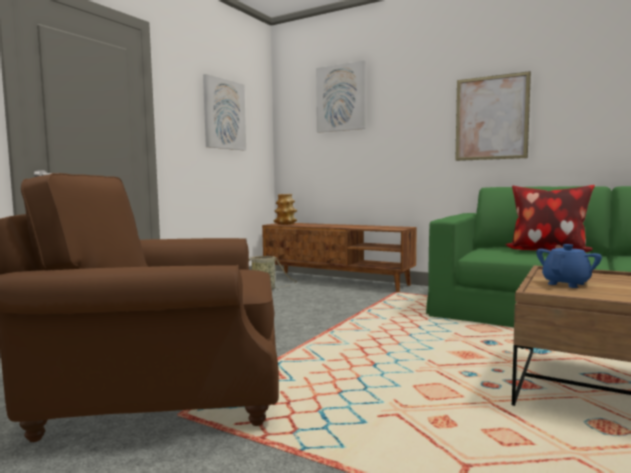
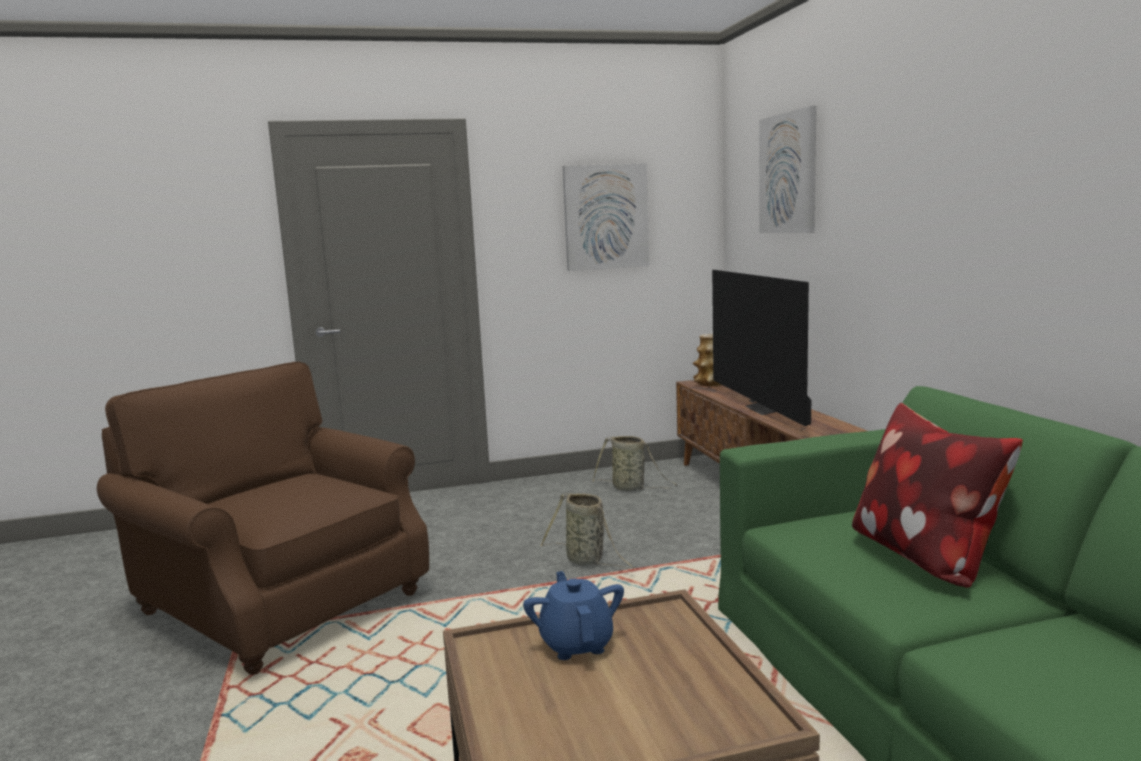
camera: 45 degrees right, 5 degrees up
picture [455,71,531,161] -> none
blue teapot [536,244,602,288] -> blue teapot turned 105 degrees counterclockwise [523,571,624,660]
none -> basket [540,493,635,569]
none -> television [712,270,811,426]

